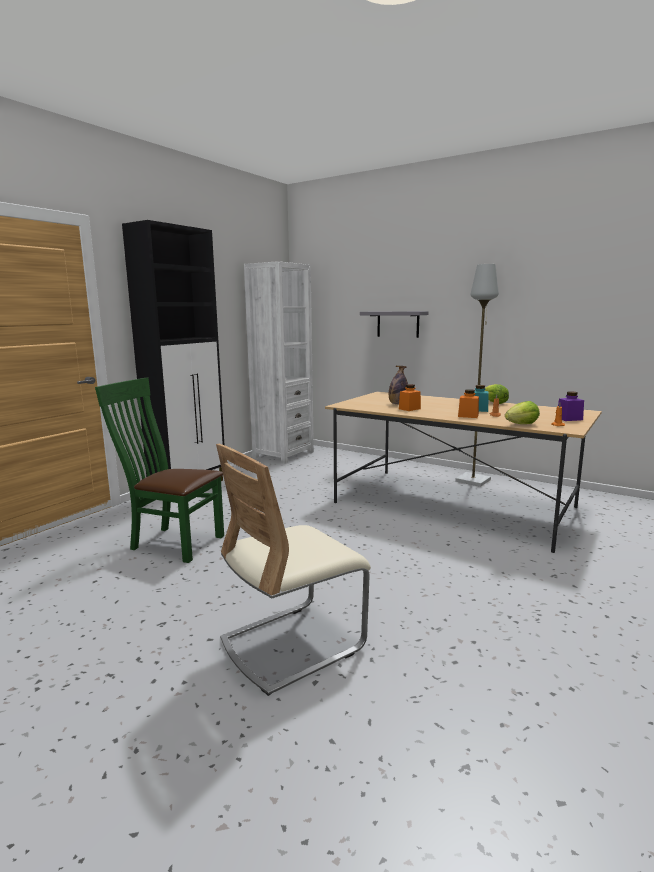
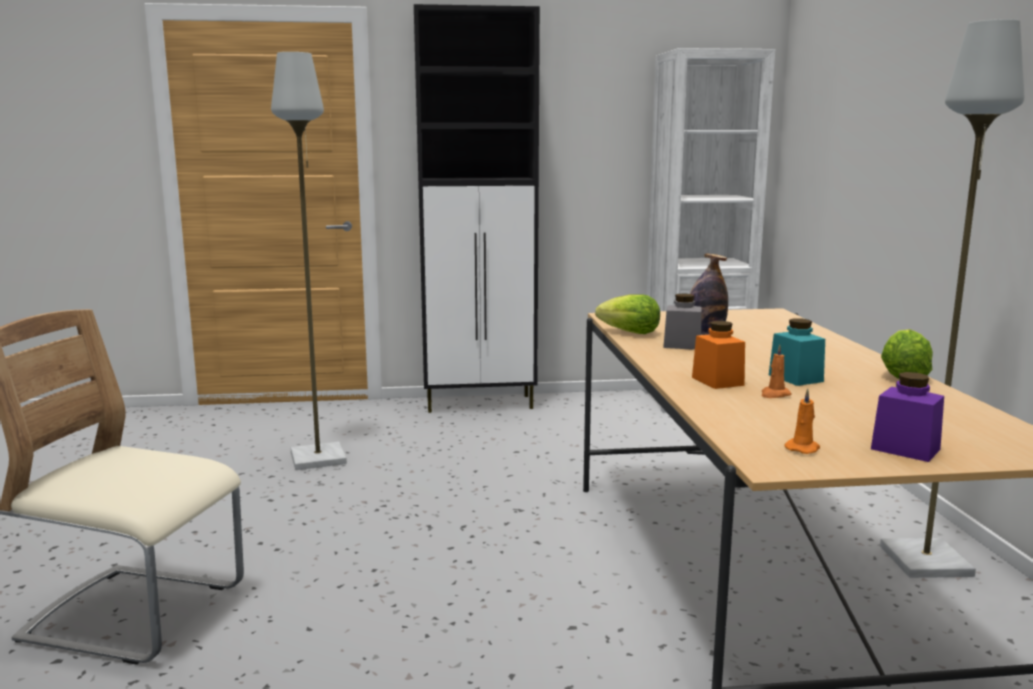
camera: 50 degrees right, 0 degrees up
green chair [95,378,224,563] -> grey floor lamp [271,52,347,470]
grey shelf [360,311,429,338] -> none
orange jar [399,384,421,411] -> grey jar [663,294,702,350]
lettuce [505,401,540,424] -> lettuce moved to [595,294,660,334]

